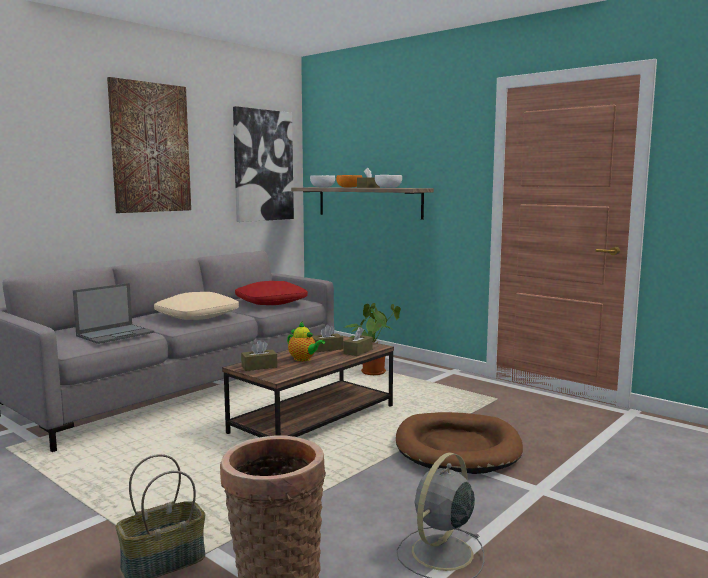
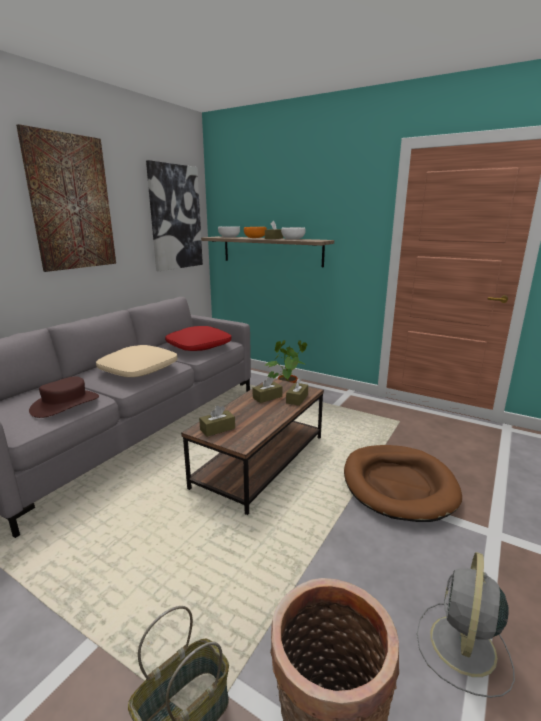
camera: 10 degrees left, 10 degrees up
laptop [73,283,154,344] -> brown hat [29,376,99,418]
teapot [287,322,325,361] -> none

